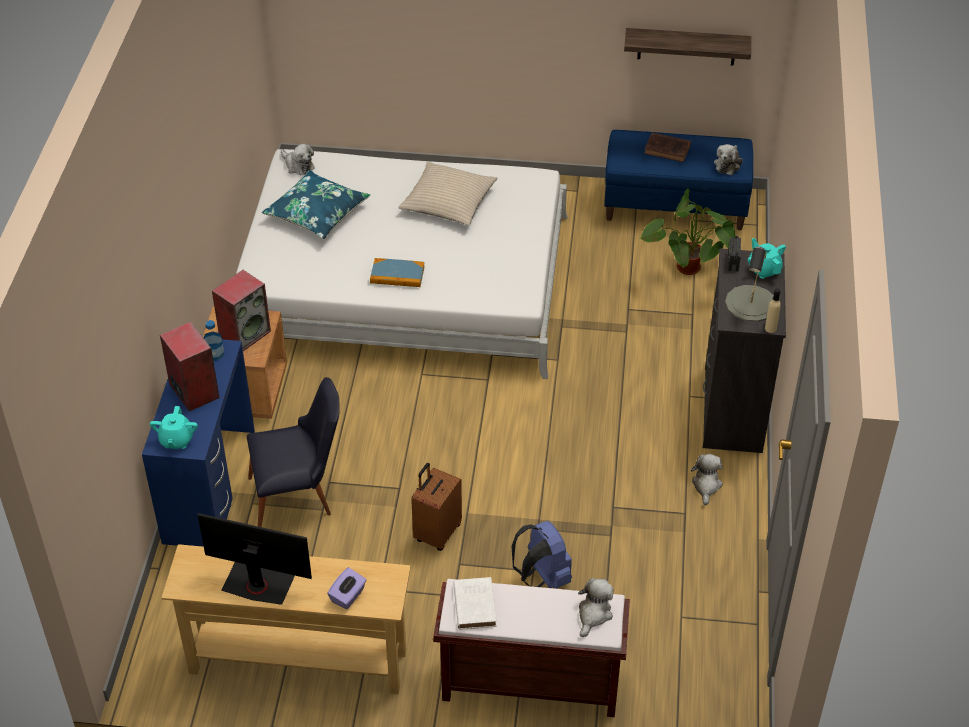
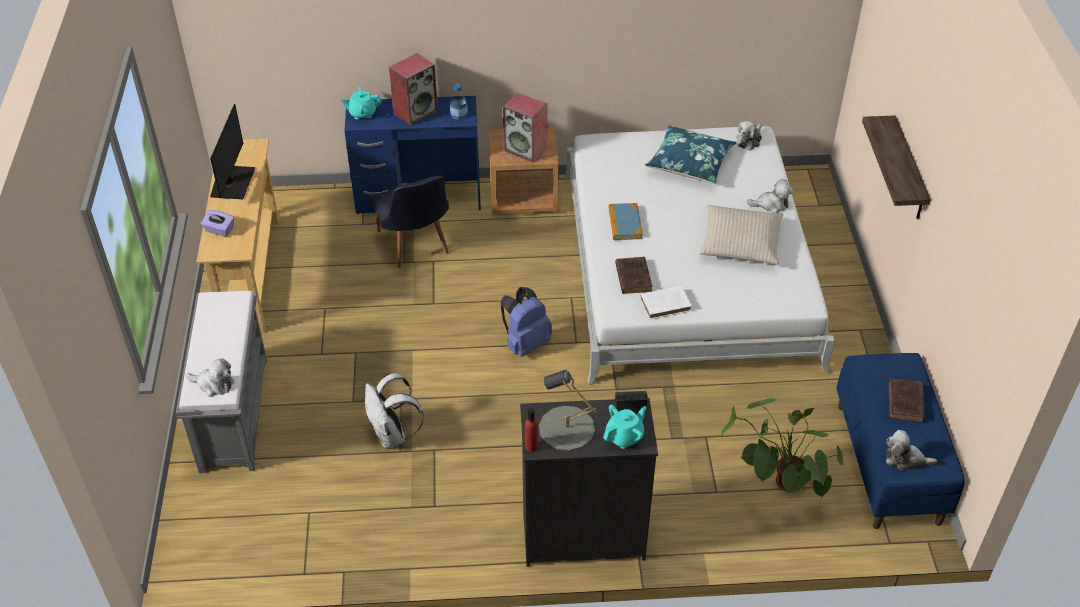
camera: 80 degrees right, 0 degrees up
brown suitcase [411,463,462,551] -> none
brown bench [433,579,630,717] -> grey bench [176,291,267,473]
white book [453,577,497,630] -> white book moved to [640,286,692,319]
blue backpack [511,521,572,589] -> blue backpack moved to [501,287,552,357]
shelf [624,28,751,66] -> shelf moved to [862,115,931,219]
plush toy [691,454,723,505] -> plush toy moved to [747,179,793,213]
beige bottle [765,288,781,333] -> red bottle [525,408,538,452]
none -> white backpack [365,373,424,448]
none -> brown book [615,257,652,294]

